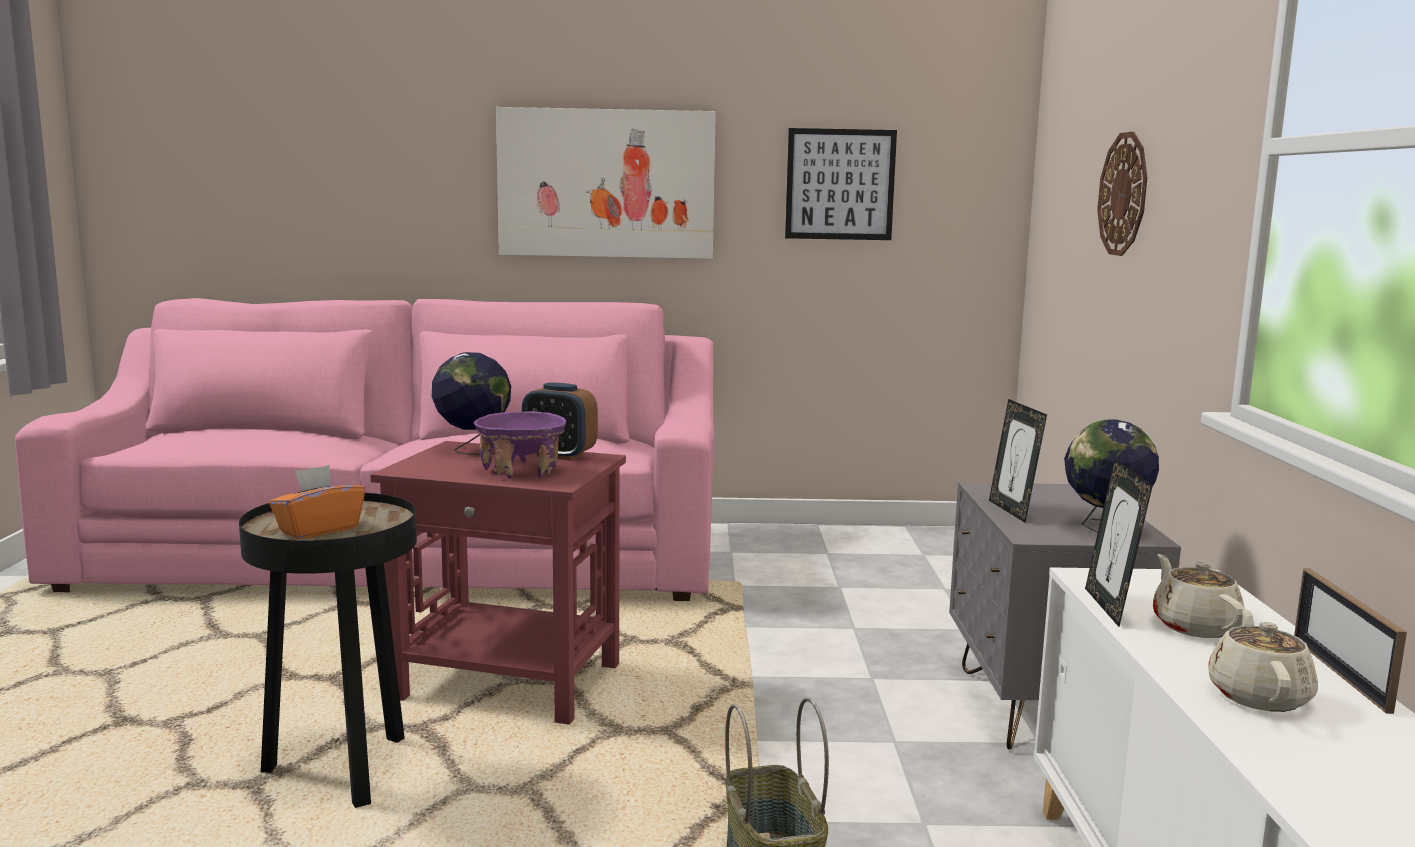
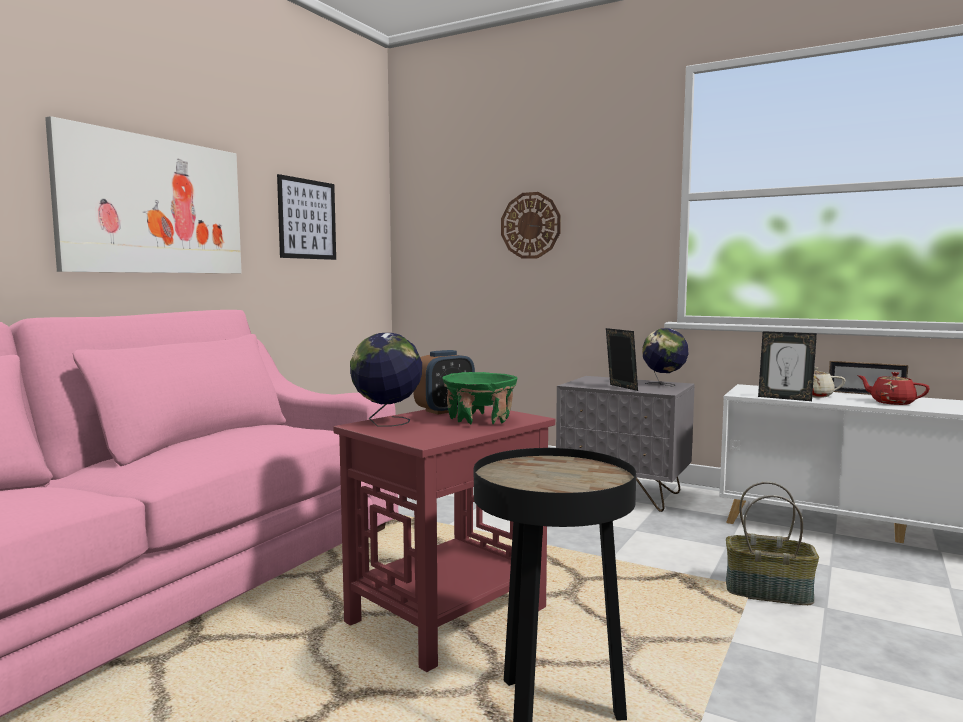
camera: 60 degrees left, 5 degrees down
orange tissue box [269,465,365,540] -> none
purple bowl [474,411,566,478] -> green bowl [442,372,517,424]
picture frame [989,399,1047,523] -> picture frame turned 135 degrees counterclockwise [606,328,638,391]
beige teapot [1208,609,1318,712] -> red teapot [857,372,930,405]

